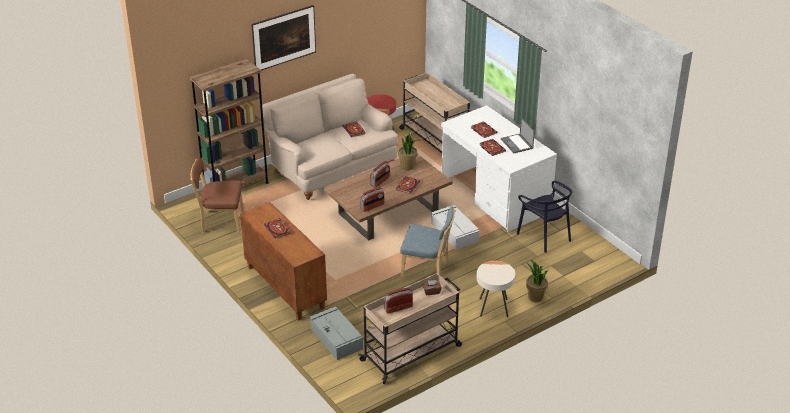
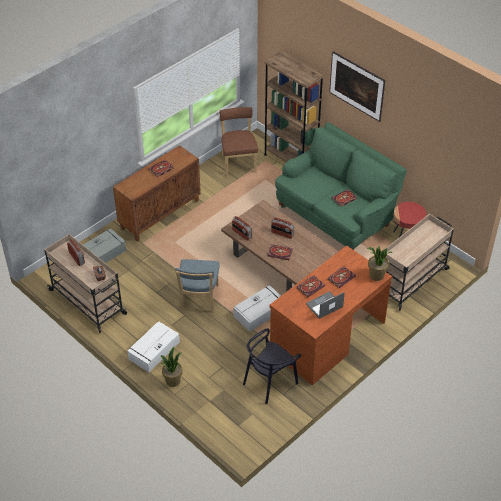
camera: 80 degrees right, 10 degrees up
beige sofa [262,74,398,200] -> green sofa [275,122,407,250]
potted plant [398,131,420,170] -> potted plant moved to [367,246,392,281]
white desk [441,105,557,232] -> brown desk [269,245,392,385]
beige side table [476,261,515,318] -> white storage box [127,322,180,372]

